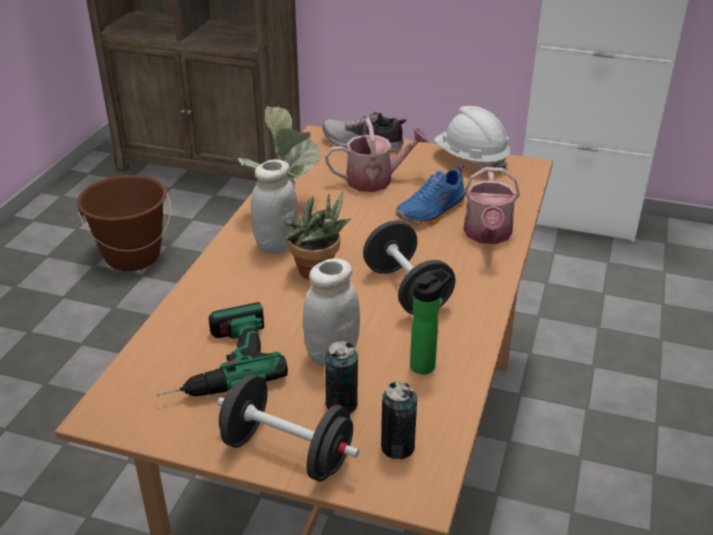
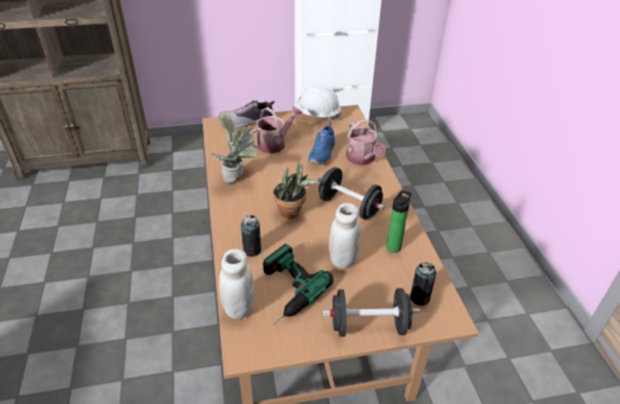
camera: 30 degrees left, 5 degrees up
brown bucket [77,175,171,272] -> none
white jar [251,159,298,254] -> white jar moved to [219,249,255,319]
can [325,341,358,414] -> can moved to [241,215,261,257]

